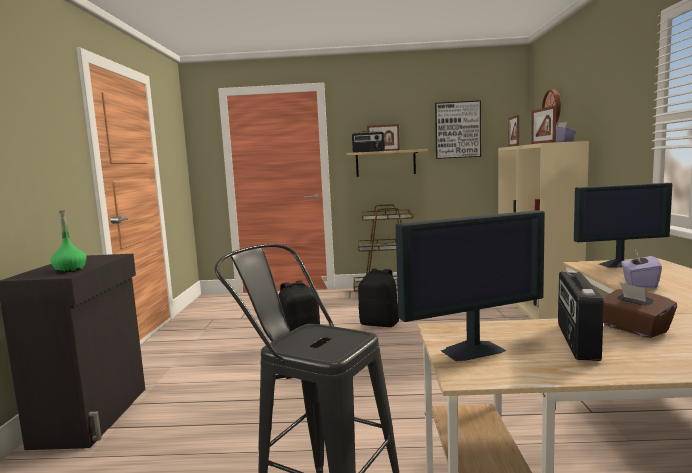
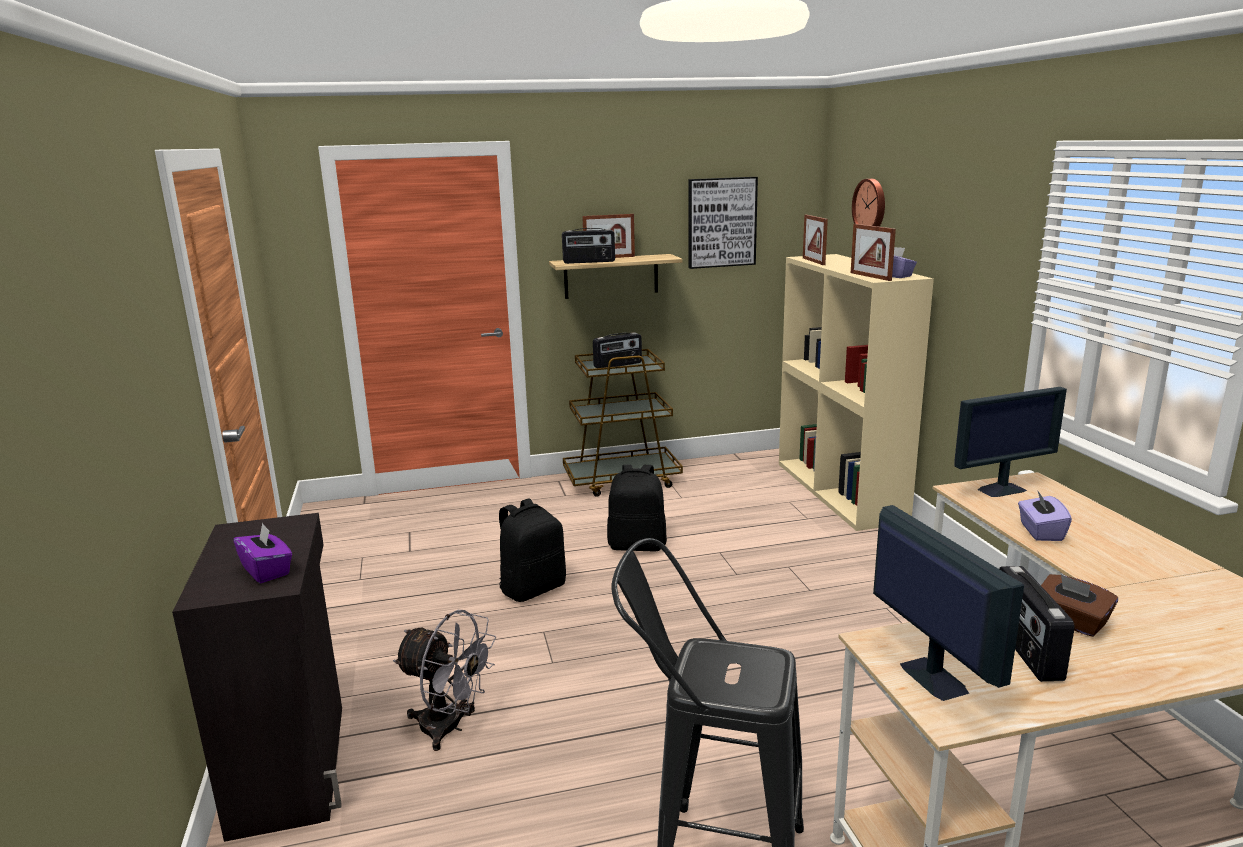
camera: 15 degrees left, 10 degrees up
green bottle [50,210,87,273] -> purple tissue box [233,522,292,583]
monitor [395,210,545,361] -> monitor turned 75 degrees counterclockwise [873,505,1024,701]
none -> grey fan [393,610,496,751]
none -> radio [593,332,642,368]

